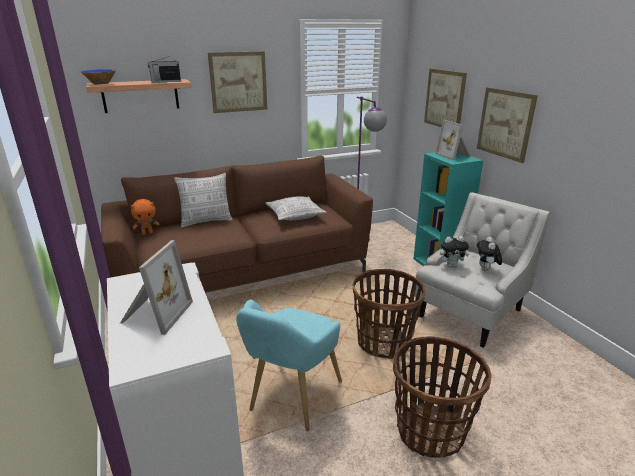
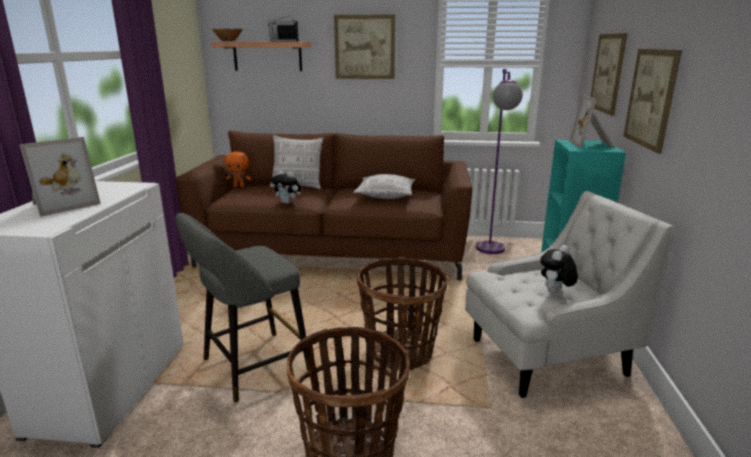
camera: 30 degrees right, 5 degrees down
turquoise armchair [236,300,342,431] -> grey stool [175,213,309,402]
plush toy [440,236,469,267] -> plush toy moved to [271,170,301,204]

